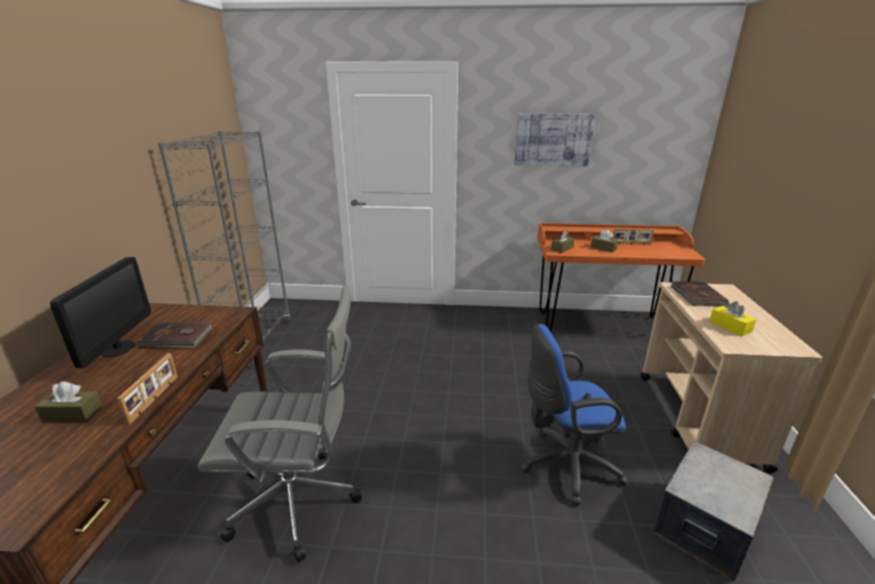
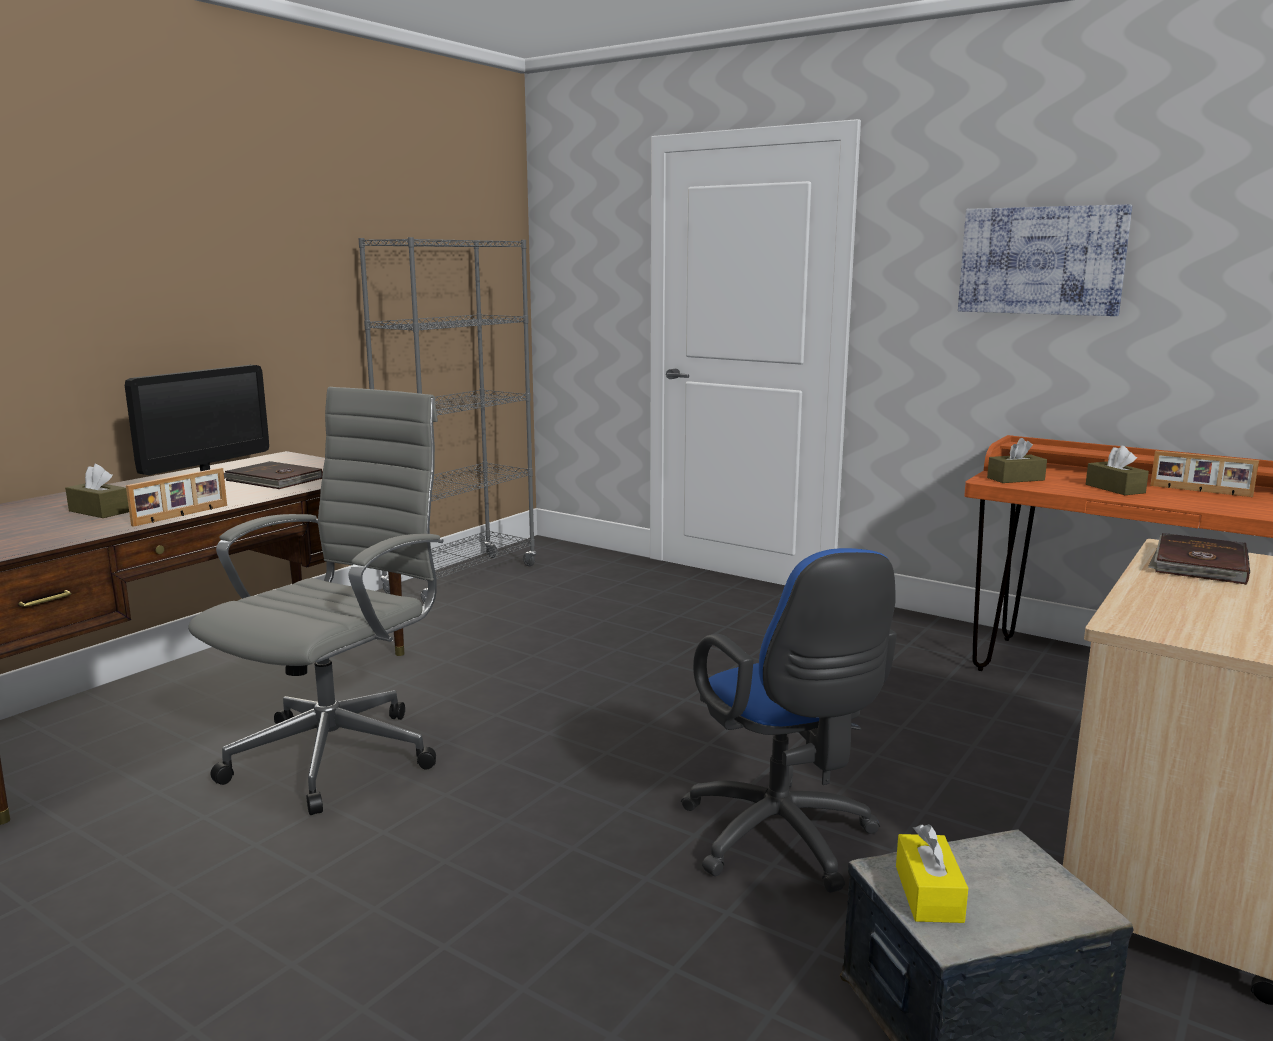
camera: 30 degrees right, 10 degrees down
grey office chair [198,284,362,563] -> grey office chair turned 90 degrees counterclockwise [188,387,444,815]
blue office chair [521,324,628,505] -> blue office chair turned 135 degrees counterclockwise [681,548,897,893]
yellow tissue box [709,301,756,336] -> yellow tissue box moved to [896,824,968,923]

